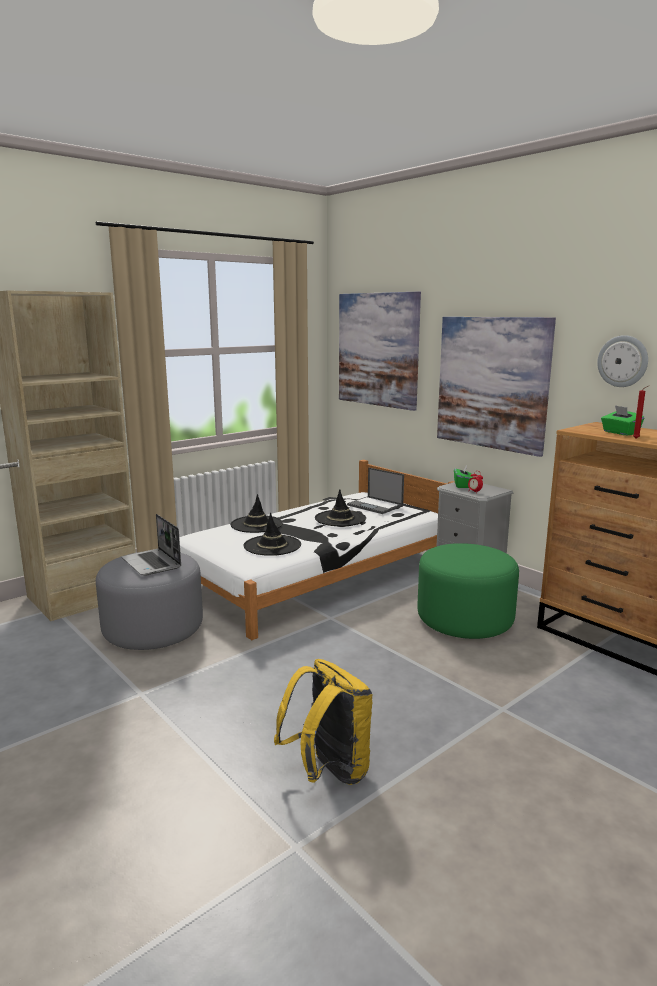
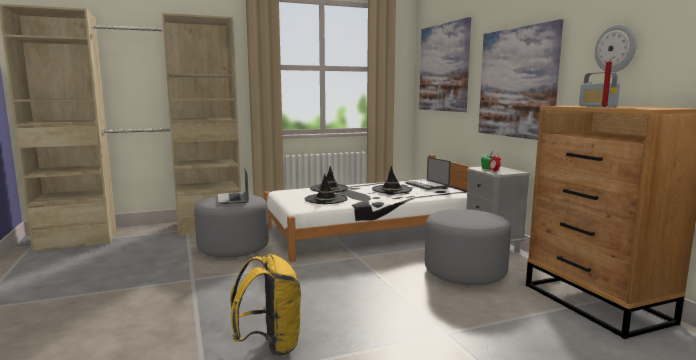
camera: 20 degrees right, 5 degrees down
green ottoman [417,543,519,639] -> grey ottoman [425,209,511,285]
green tissue box [601,405,644,435] -> radio [579,72,620,107]

